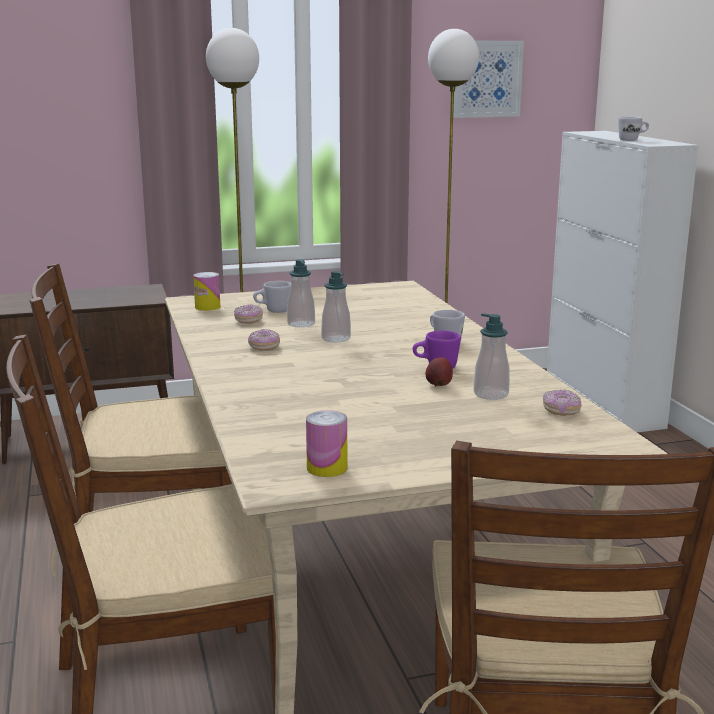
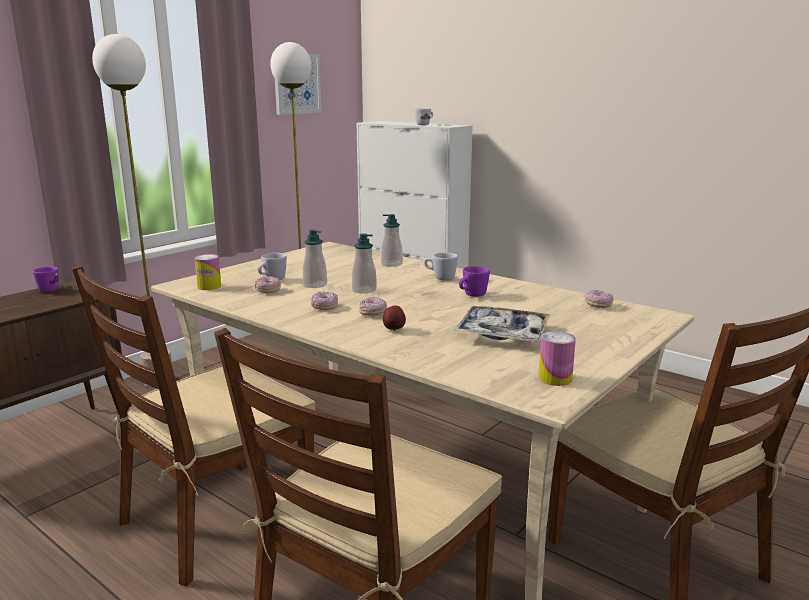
camera: 35 degrees left, 0 degrees up
apple [426,358,453,387] -> apple moved to [383,305,406,331]
soap dispenser [474,313,510,400] -> soap dispenser moved to [381,214,403,267]
none -> purple mug [33,267,59,292]
none -> donut [359,297,387,316]
none -> tray [454,306,550,342]

